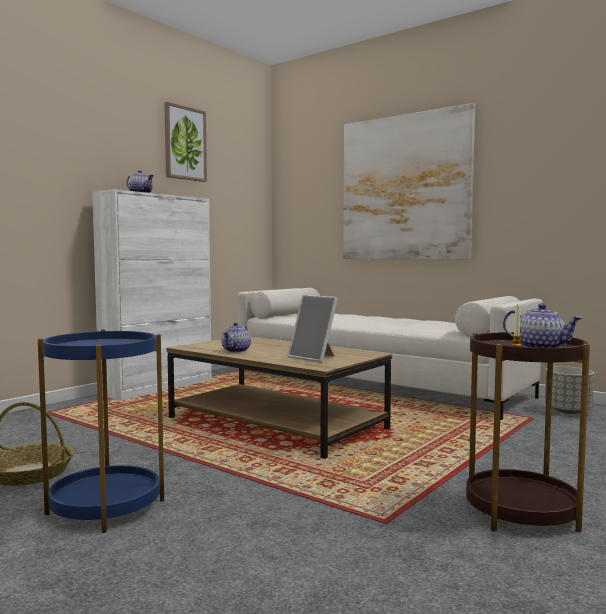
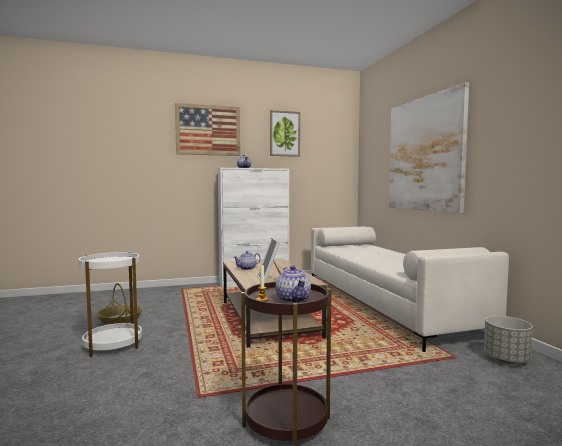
camera: 35 degrees right, 0 degrees up
blue side table [38,330,164,533] -> white side table [78,252,142,357]
none -> picture [175,103,240,156]

